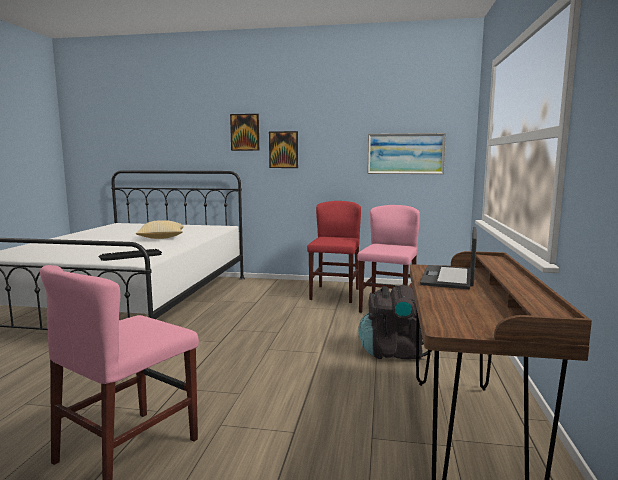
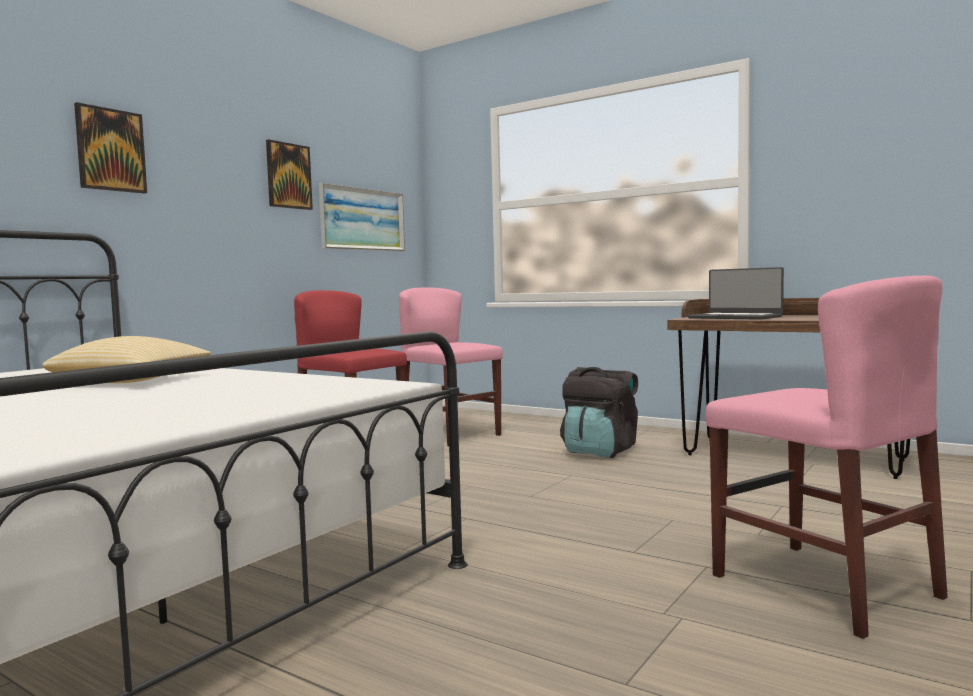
camera: 65 degrees left, 5 degrees down
keyboard [98,249,162,261] -> none
picture [269,131,298,168] -> picture moved to [266,139,313,210]

